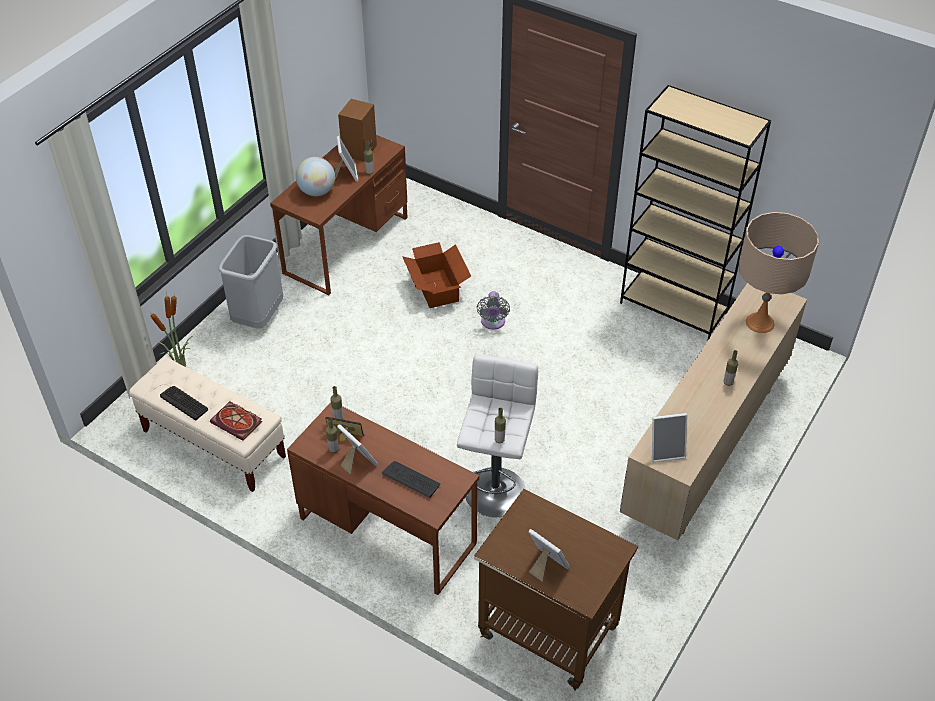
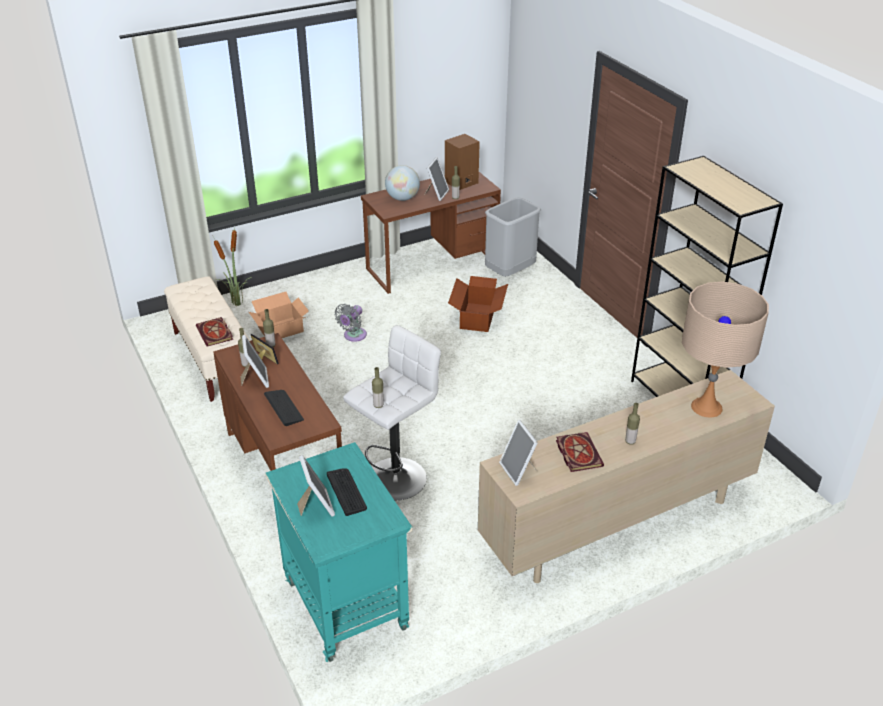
camera: 30 degrees right, 10 degrees down
keyboard [160,386,208,420] -> keyboard moved to [327,468,367,516]
grey trash can [219,235,283,328] -> grey trash can moved to [485,197,541,277]
brown cart [474,489,638,690] -> turquoise cart [265,442,412,662]
grey fan [477,291,510,330] -> grey fan moved to [335,304,367,342]
picture frame [652,413,687,462] -> picture frame turned 45 degrees clockwise [499,420,538,486]
none -> cardboard box [249,292,309,338]
none -> book [556,432,604,472]

